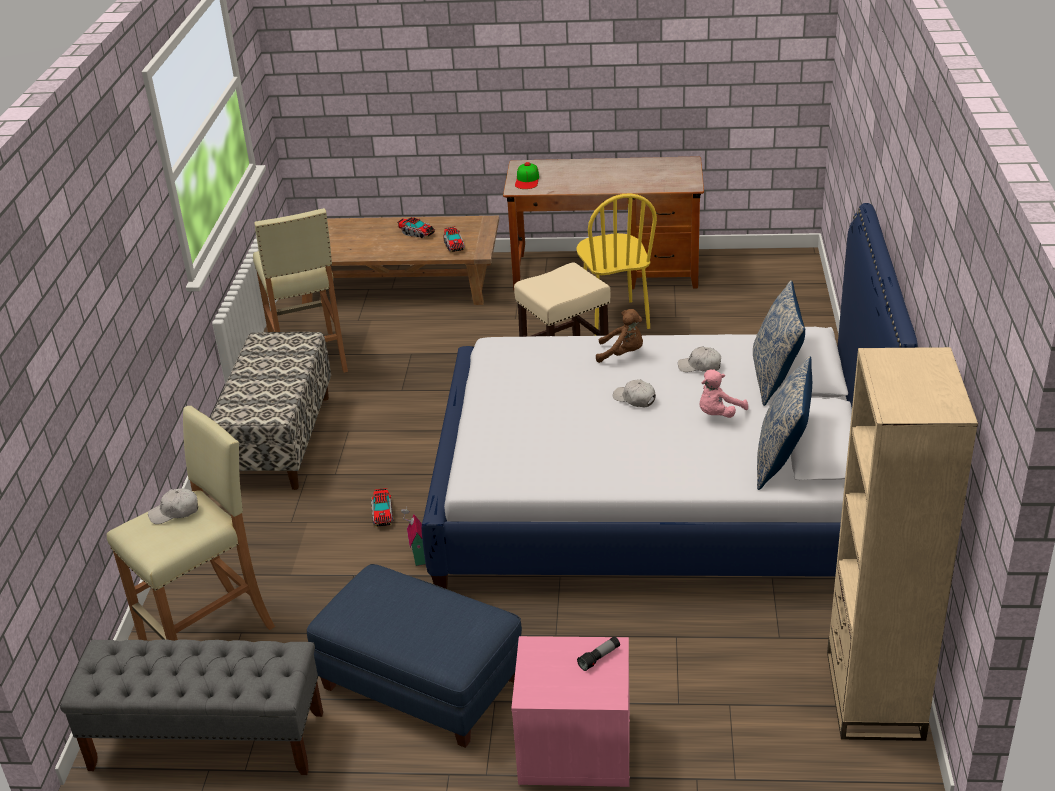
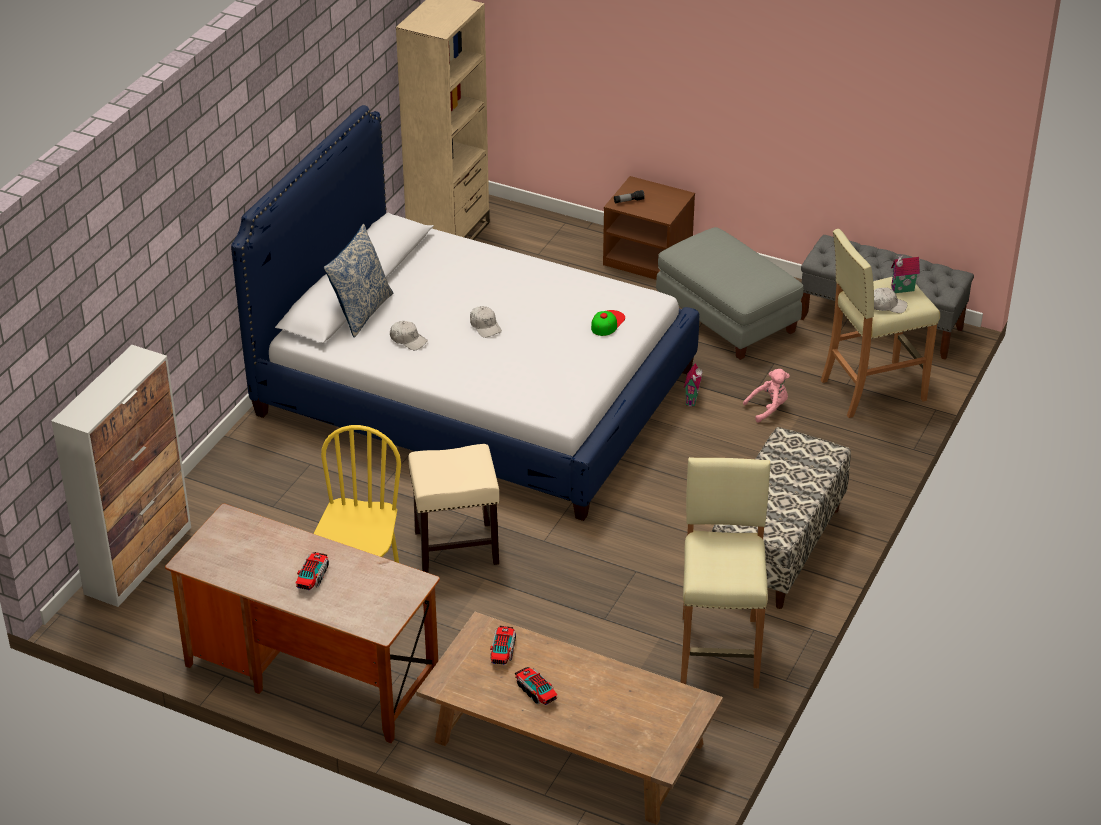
camera: 160 degrees left, 5 degrees up
blue ottoman [307,564,522,748] -> grey ottoman [656,227,804,360]
toy truck [371,488,393,527] -> toy truck moved to [296,552,329,590]
pink nightstand [511,636,630,787] -> brown nightstand [603,176,695,280]
cap [515,162,539,189] -> cap moved to [591,310,625,336]
brown plush toy [596,309,643,363] -> none
pink plush toy [700,370,748,418] -> pink plush toy moved to [743,369,790,423]
pillow [757,356,812,490] -> none
none -> cabinet [51,345,191,607]
none -> toy house [891,254,920,293]

